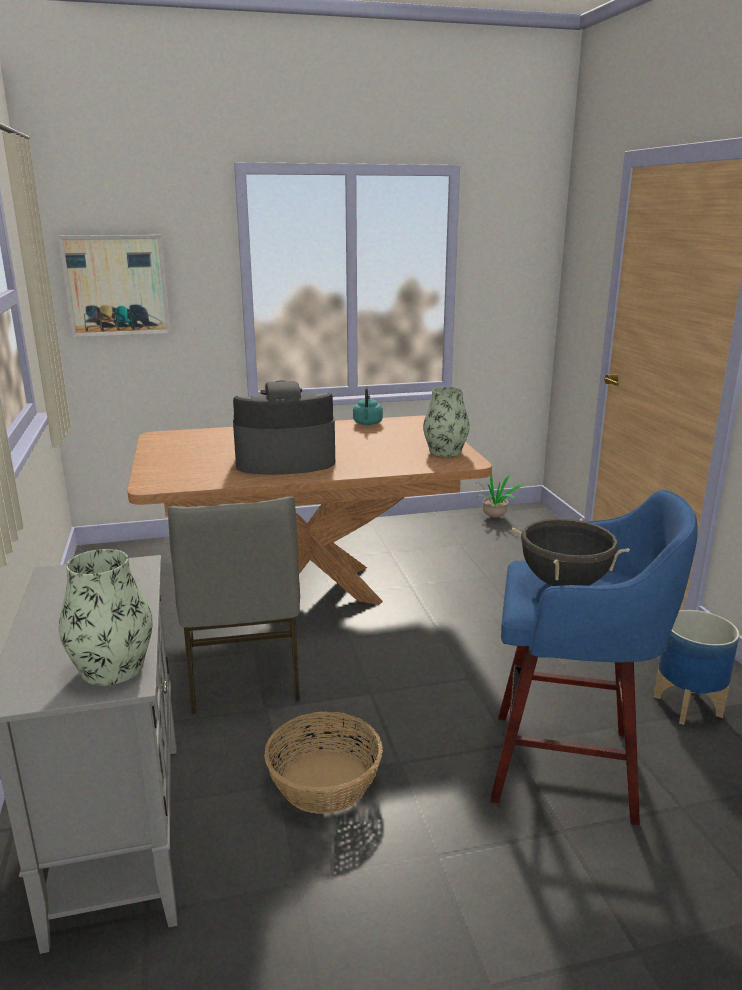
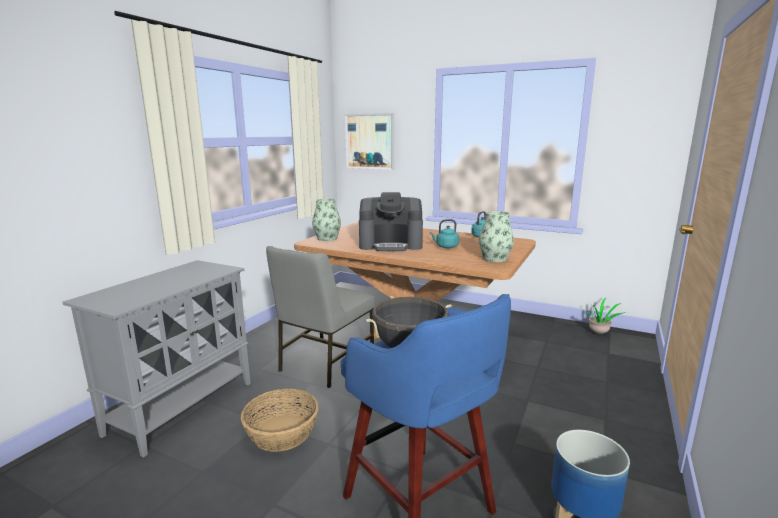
camera: 40 degrees right, 5 degrees down
vase [59,549,153,686] -> vase moved to [312,199,341,241]
coffee machine [233,380,335,475] -> coffee machine turned 150 degrees clockwise [359,192,423,251]
none -> turquoise kettle [430,219,459,248]

